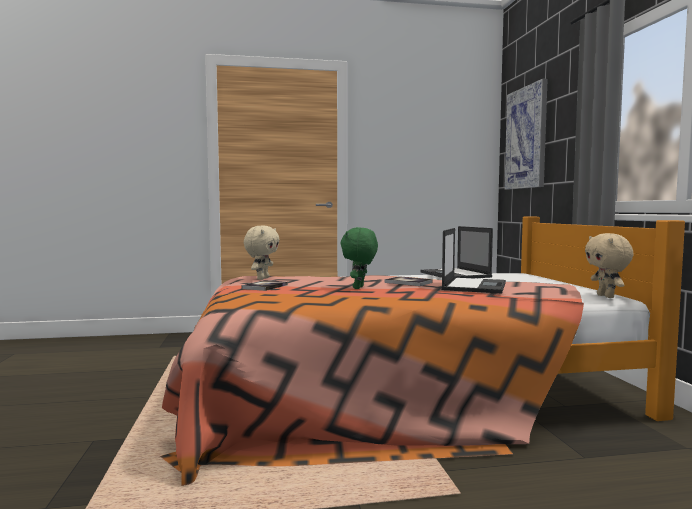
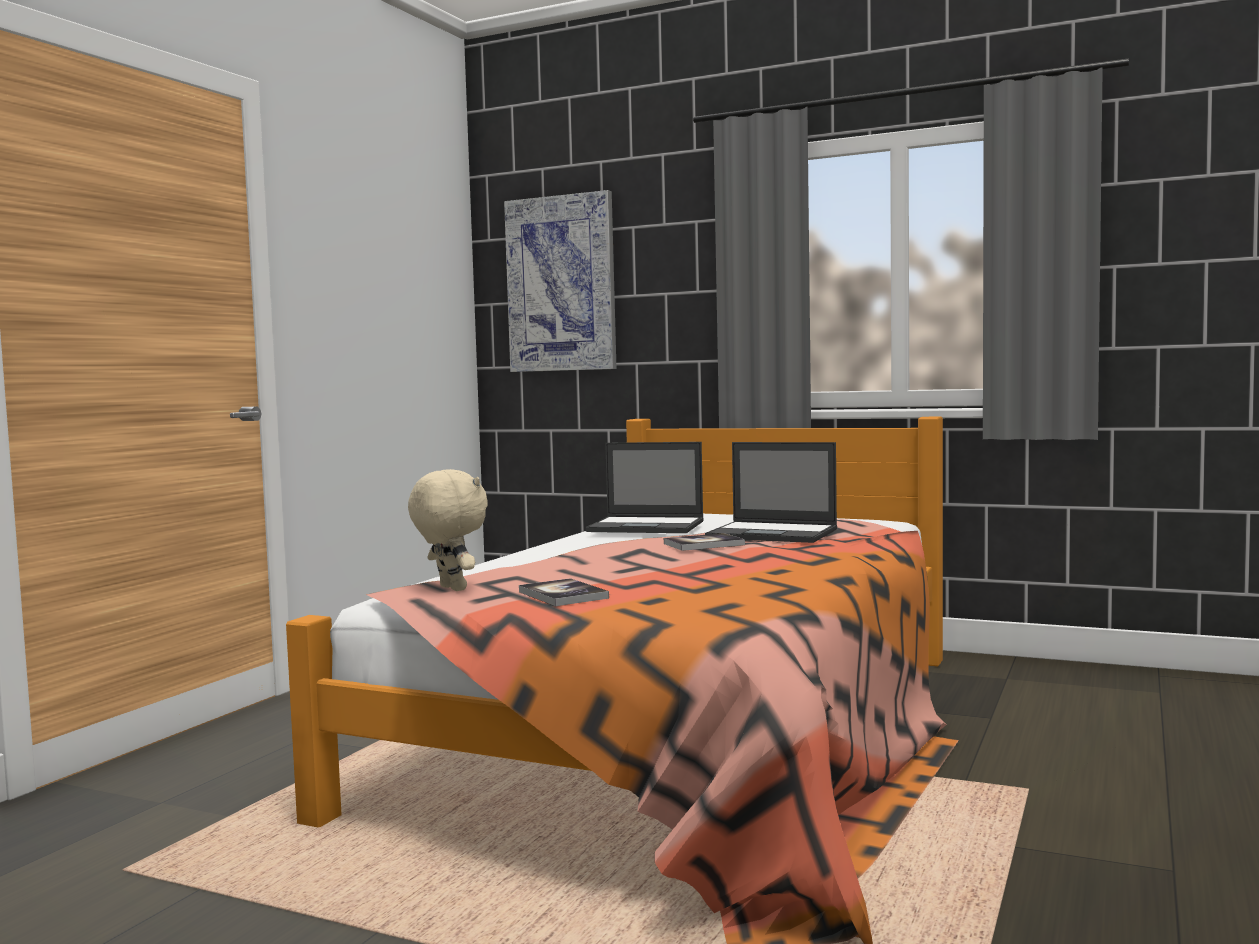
camera: 55 degrees left, 0 degrees up
green plush toy [341,227,378,289] -> none
laptop [441,228,506,294] -> laptop turned 150 degrees clockwise [705,442,837,543]
beige plush toy [585,233,634,298] -> none

